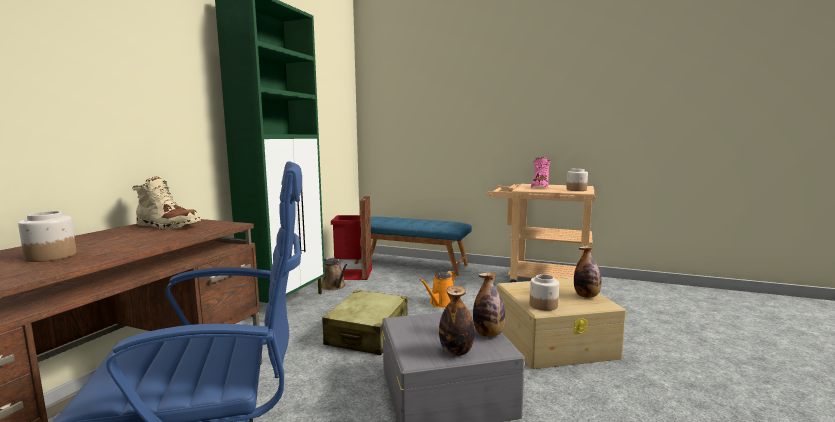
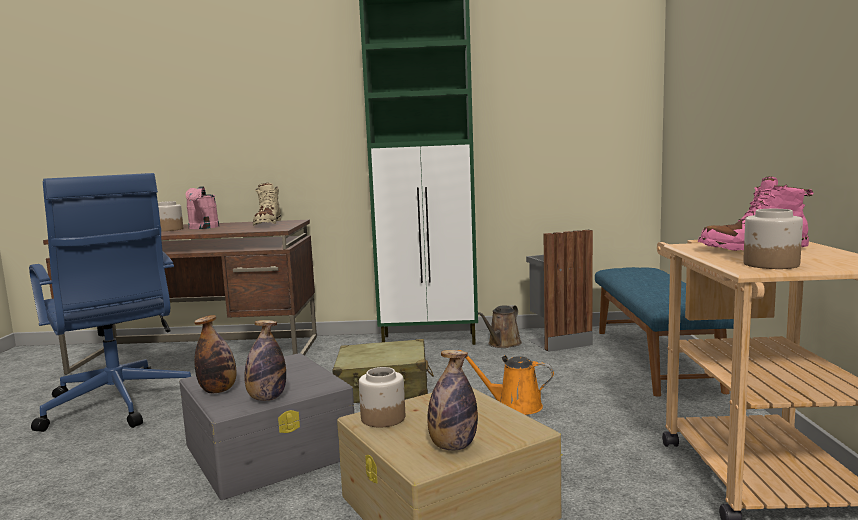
camera: 70 degrees right, 0 degrees up
red trash can [331,196,372,280] -> grey trash can [526,230,593,352]
none -> pink watering can [185,186,219,229]

